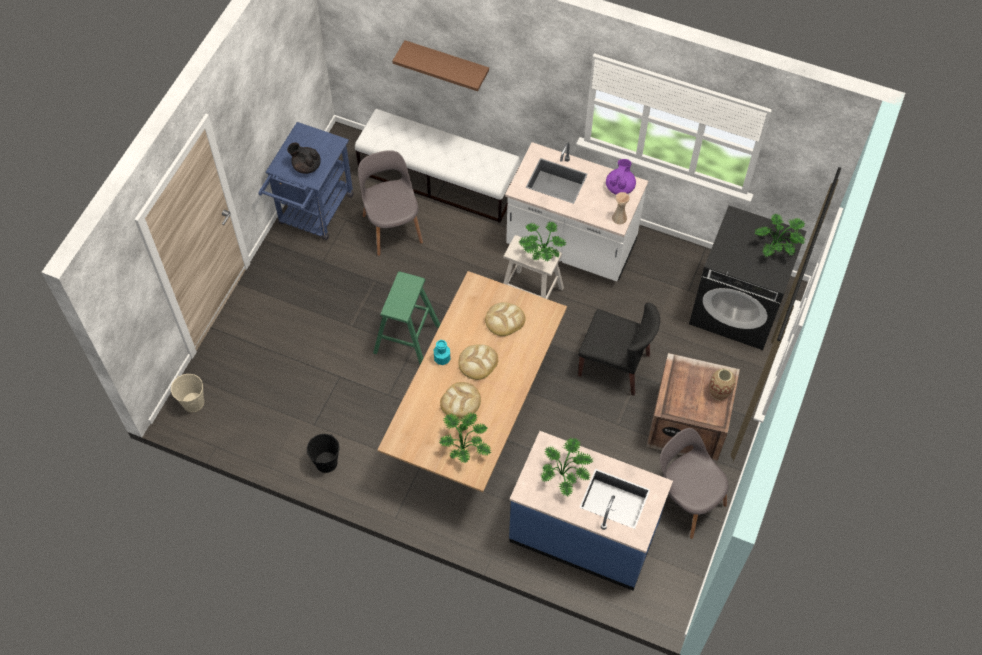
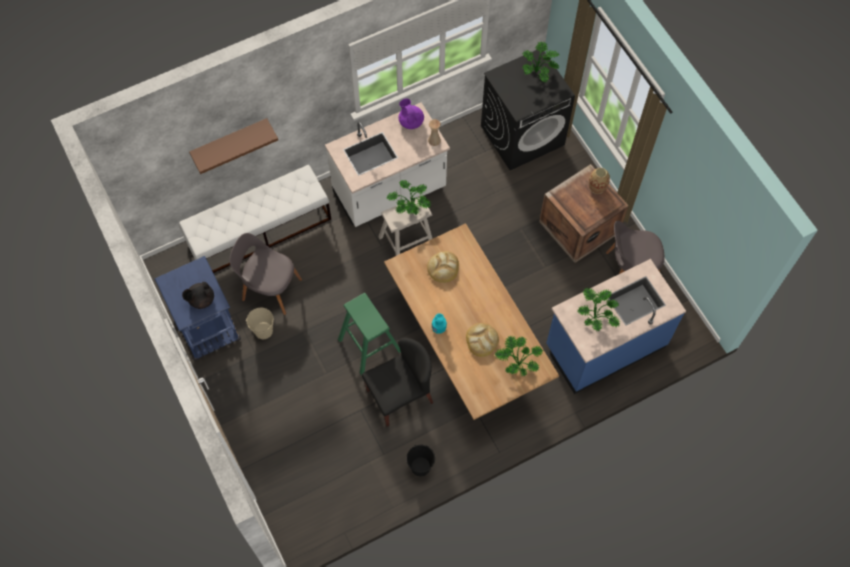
camera: 50 degrees left, 5 degrees up
beige bucket [171,374,204,413] -> beige bucket moved to [246,308,274,339]
bread [458,344,498,380] -> none
black chair [578,303,660,396] -> black chair moved to [362,338,433,427]

